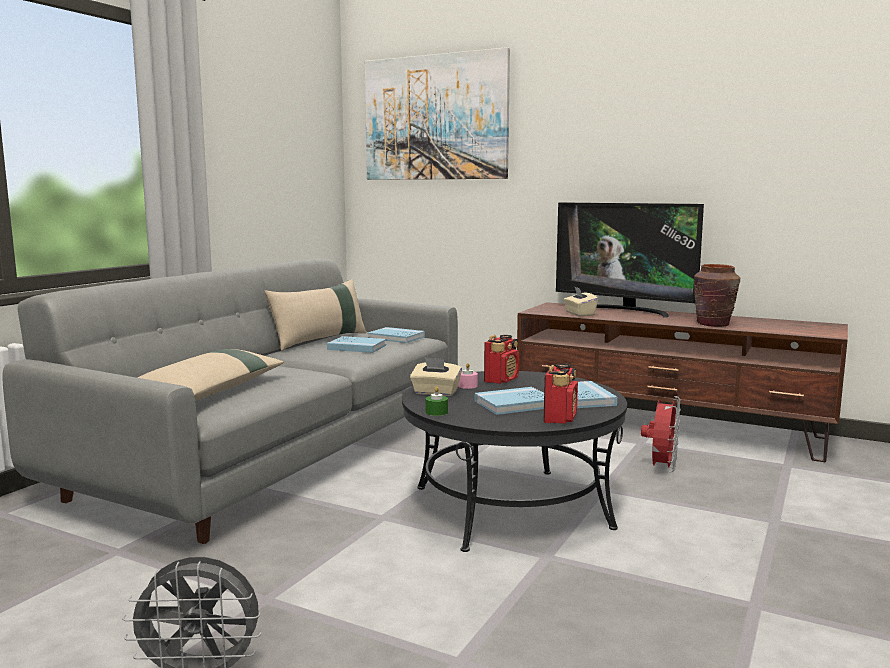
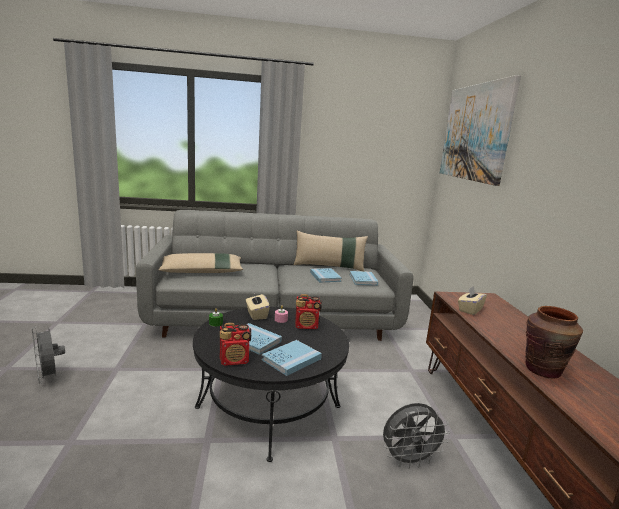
camera: 55 degrees right, 5 degrees up
television [556,202,704,318] -> none
red fan [641,396,681,472] -> grey fan [383,403,450,469]

